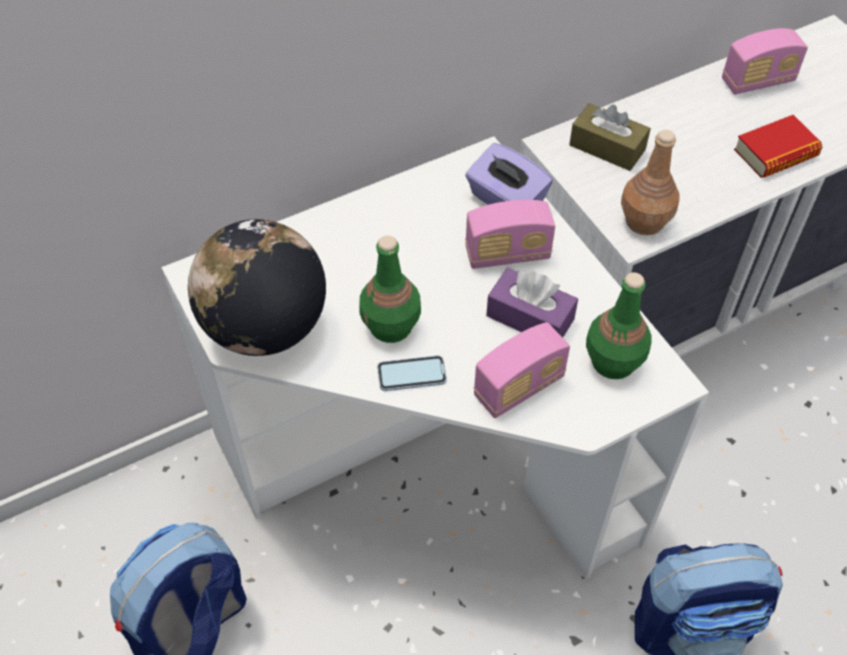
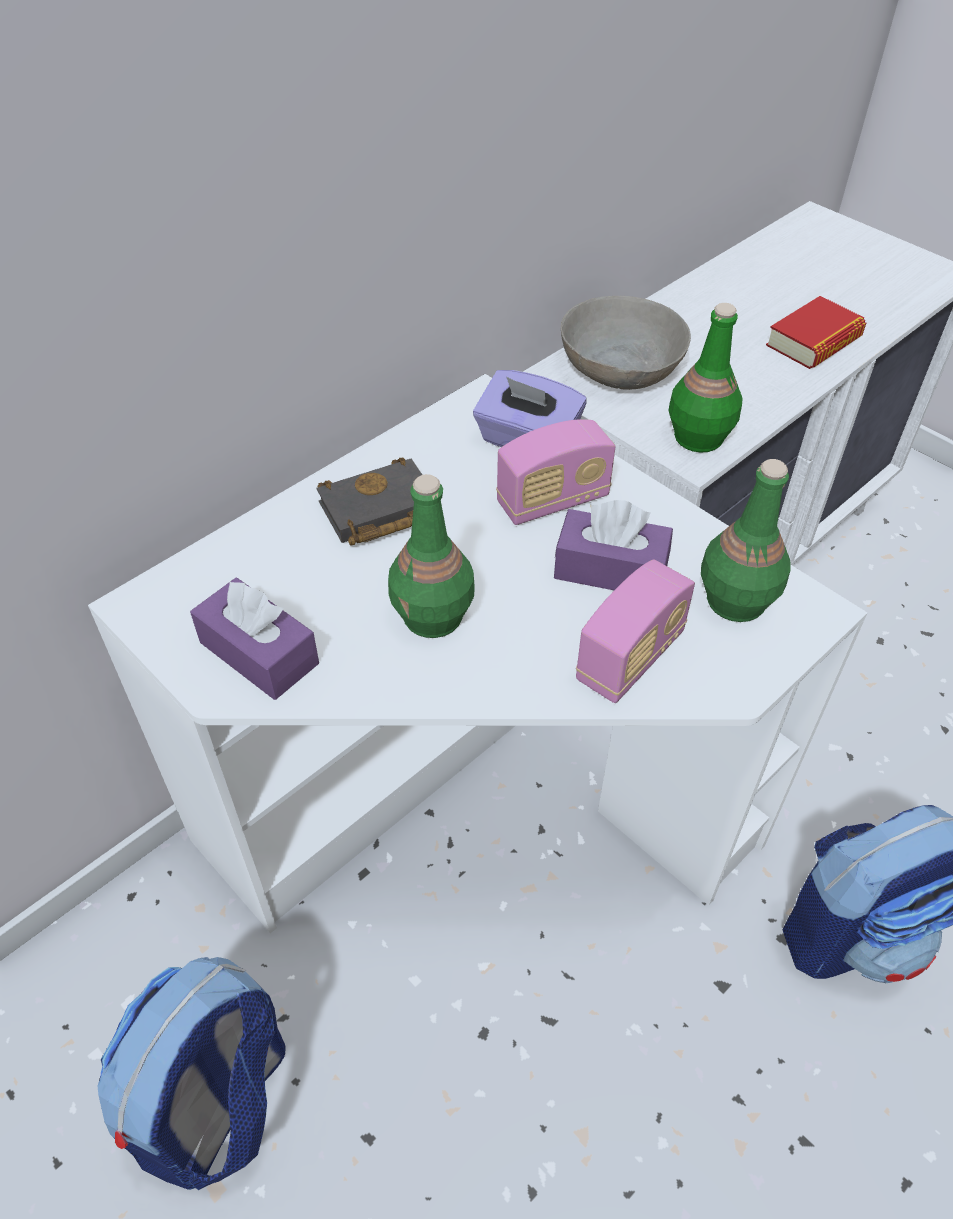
camera: 15 degrees left, 5 degrees down
globe [188,219,326,356] -> purple tissue box [190,578,319,700]
phone [377,355,447,391] -> none
brown tissue box [569,103,651,171] -> grey bowl [561,296,691,390]
brown bottle [621,130,680,235] -> green bottle [669,303,743,453]
radio [722,28,808,94] -> none
none -> black book [316,457,422,546]

